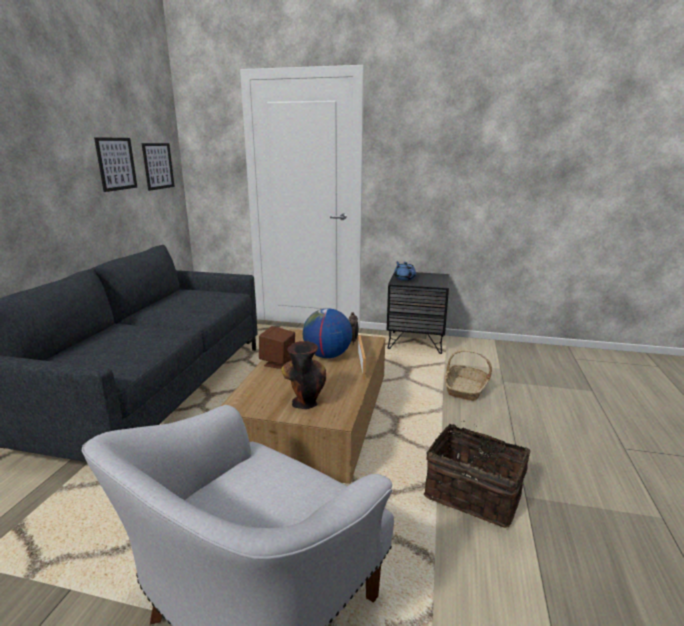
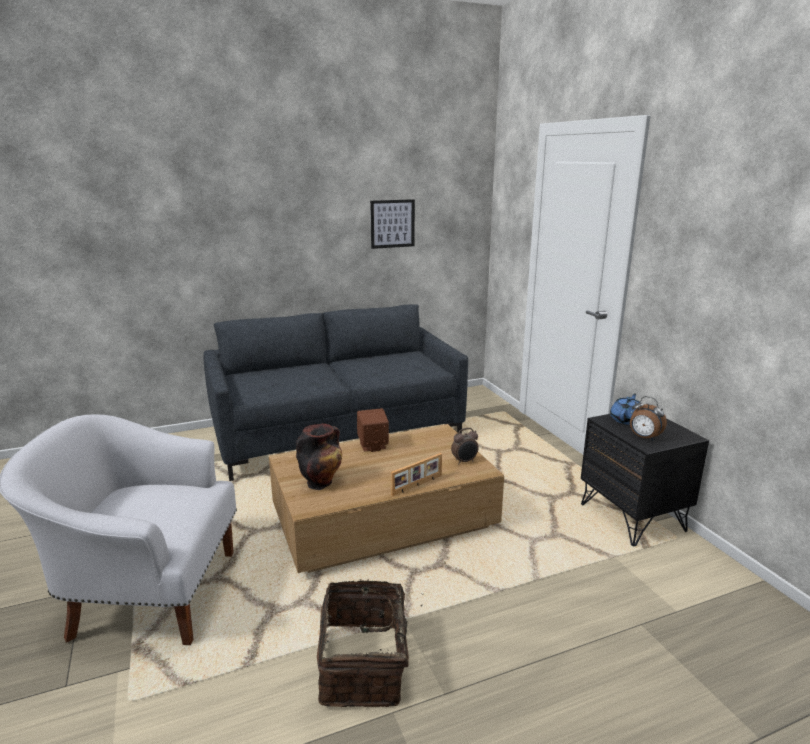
camera: 55 degrees right, 0 degrees up
picture [142,143,175,191] -> none
globe [303,308,352,358] -> none
basket [445,349,492,401] -> none
none -> alarm clock [630,396,667,441]

